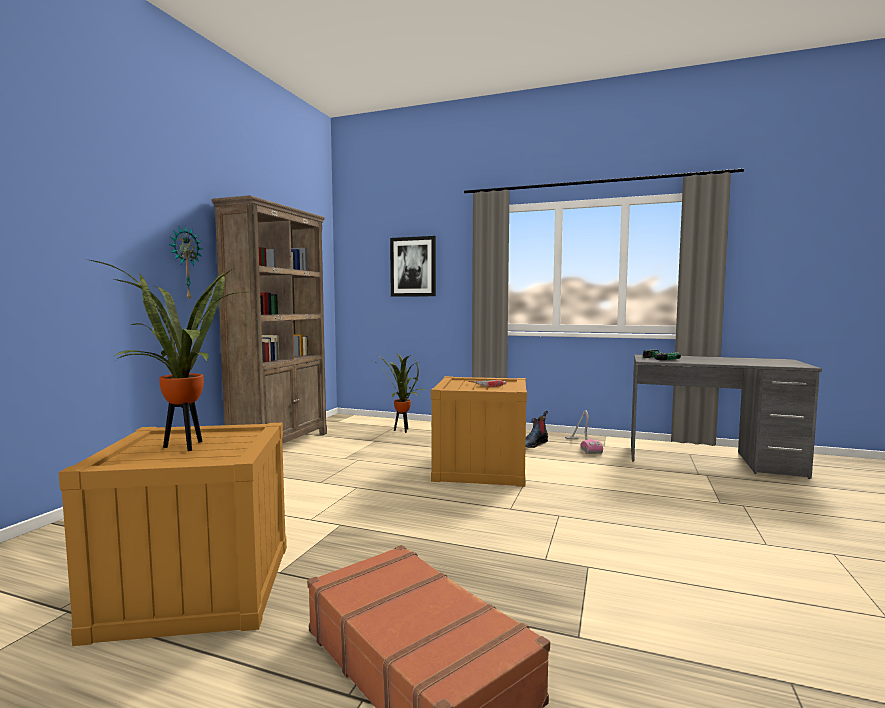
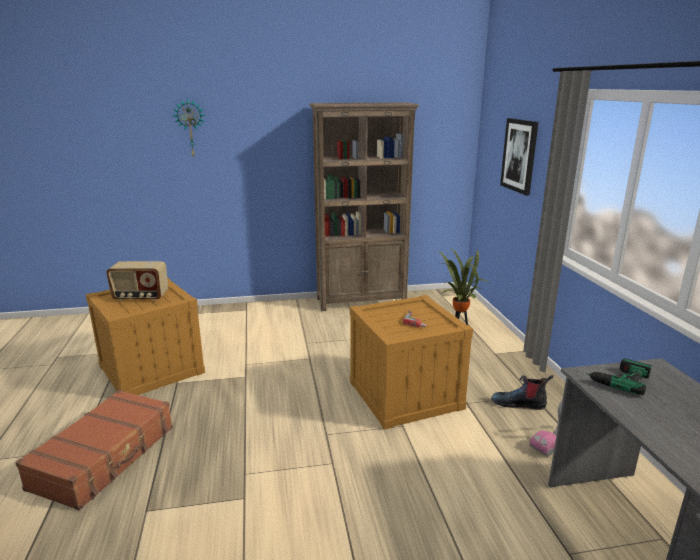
camera: 60 degrees right, 15 degrees up
potted plant [86,259,245,451] -> radio [106,261,168,301]
wall clock [169,225,202,299] -> wall clock moved to [173,98,205,158]

